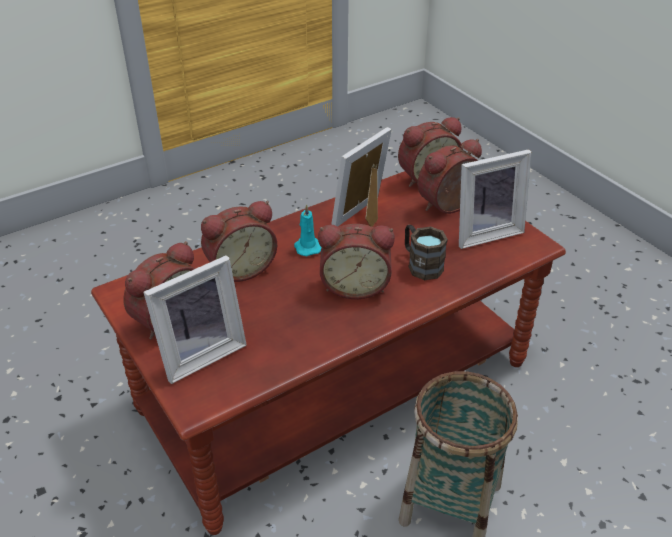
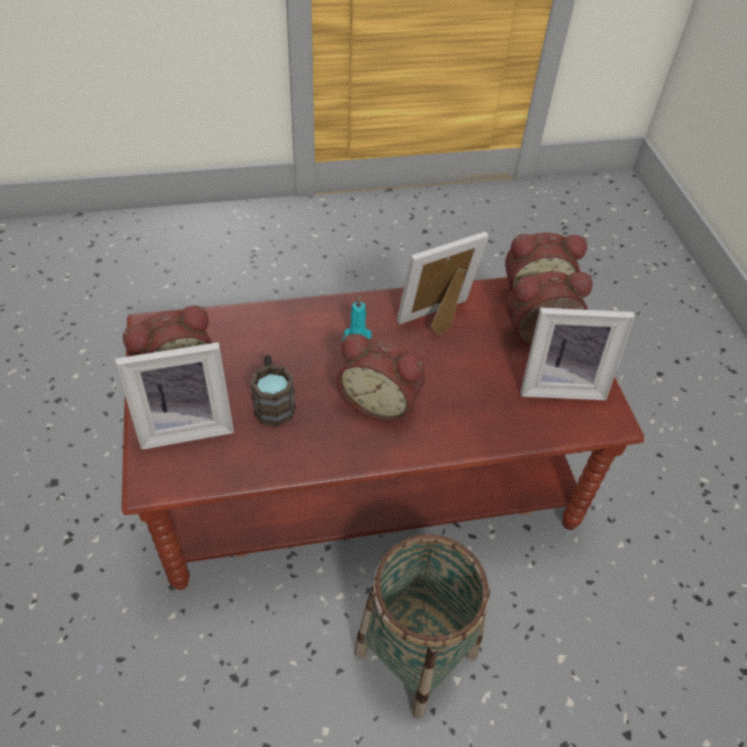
camera: 20 degrees right, 10 degrees up
alarm clock [201,201,277,282] -> none
brown mug [405,225,448,280] -> brown mug moved to [250,355,296,427]

